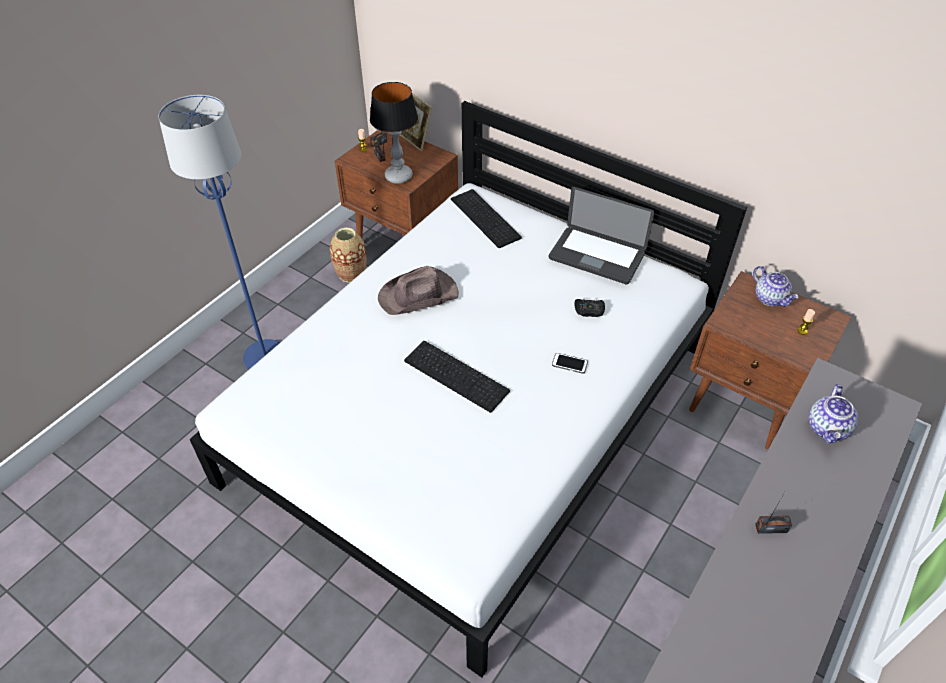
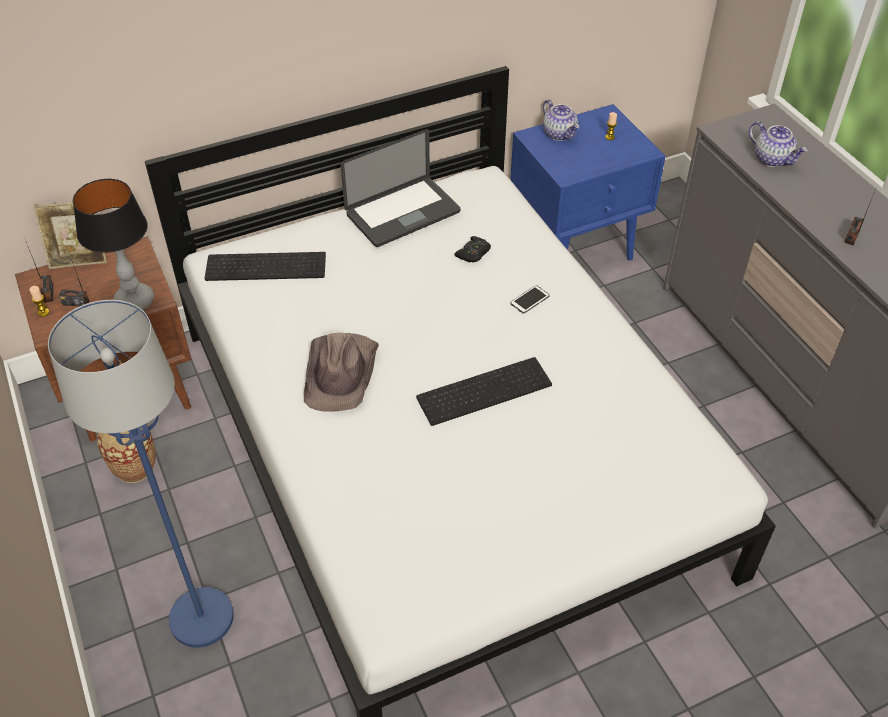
camera: 60 degrees left, 0 degrees up
brown nightstand [689,271,852,450] -> blue nightstand [510,104,666,261]
teapot [753,266,799,307] -> teapot turned 60 degrees clockwise [543,100,579,141]

